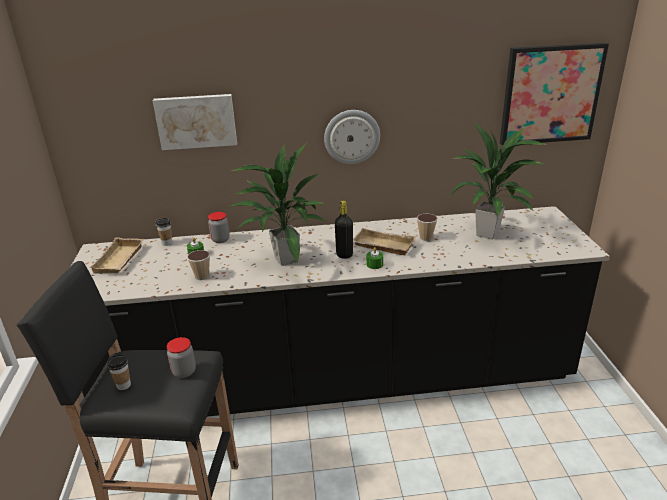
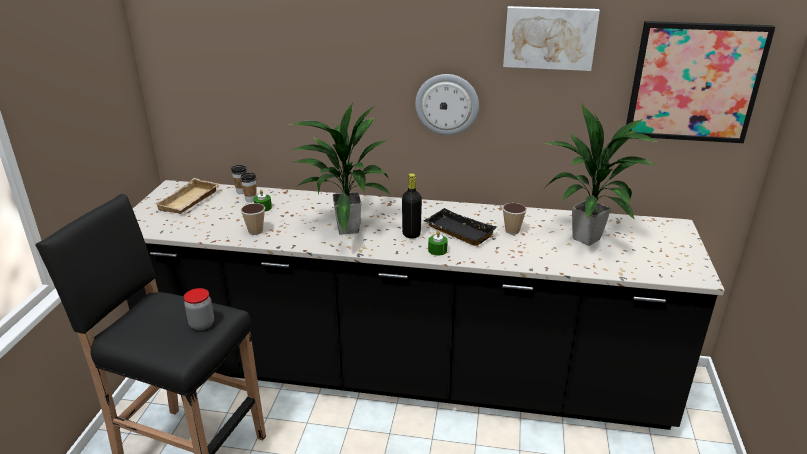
camera: 15 degrees right, 0 degrees up
cup [107,354,131,390] -> cup moved to [240,173,257,203]
picture [153,94,237,150] -> picture moved to [503,6,600,71]
jar [208,212,230,243] -> none
beige tray [353,228,416,255] -> black tray [424,208,497,246]

